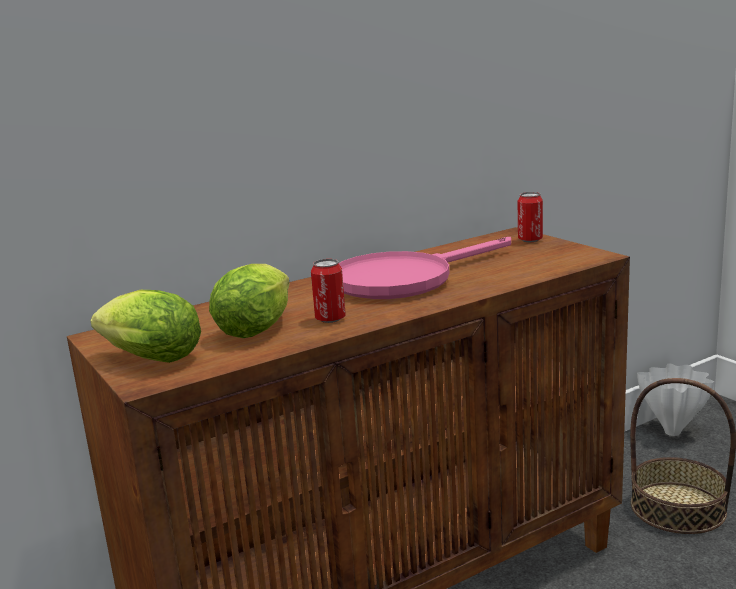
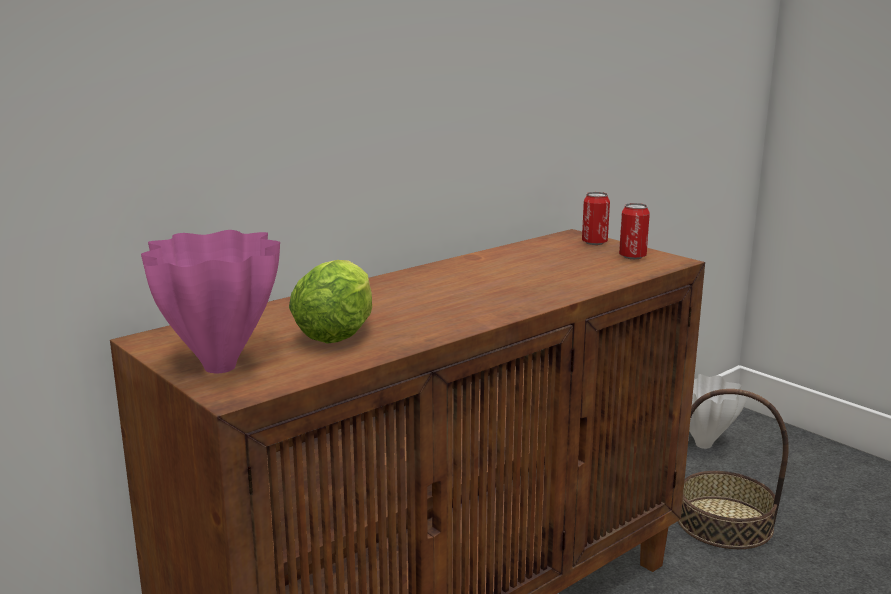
camera: 10 degrees left, 0 degrees up
lettuce [91,290,201,363] -> pink vase [141,230,280,373]
can [311,259,346,323] -> can moved to [619,203,650,259]
pink frying pan [339,237,511,299] -> none

